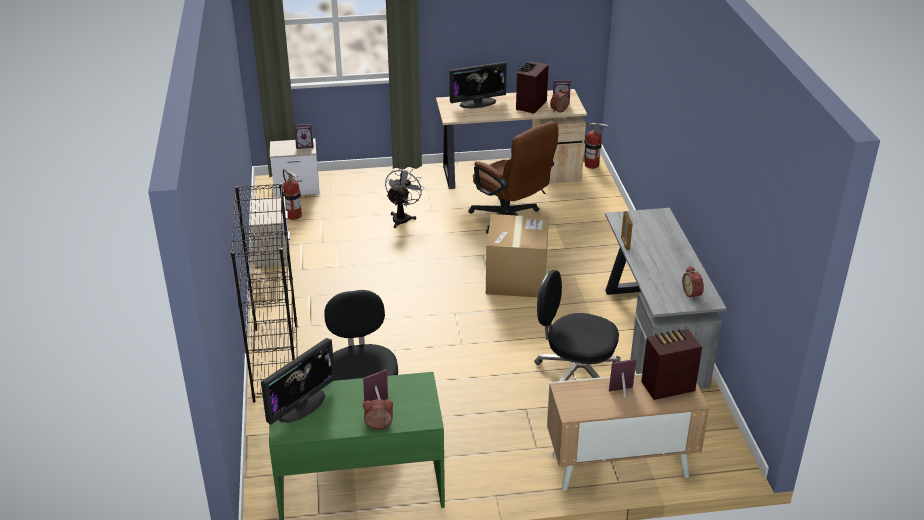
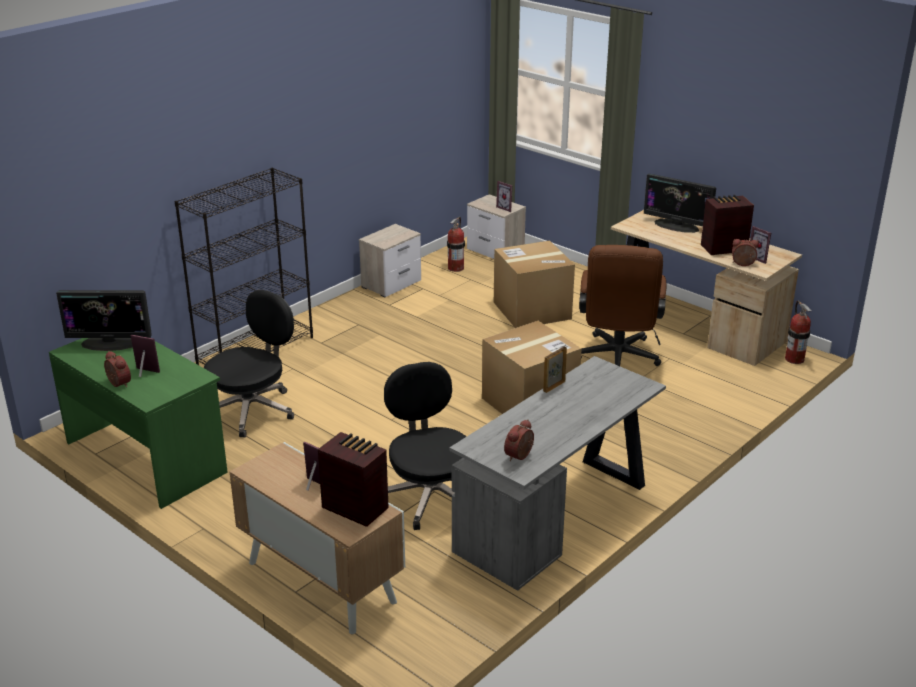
camera: 50 degrees right, 5 degrees down
grey fan [385,166,424,228] -> cardboard box [494,240,575,328]

